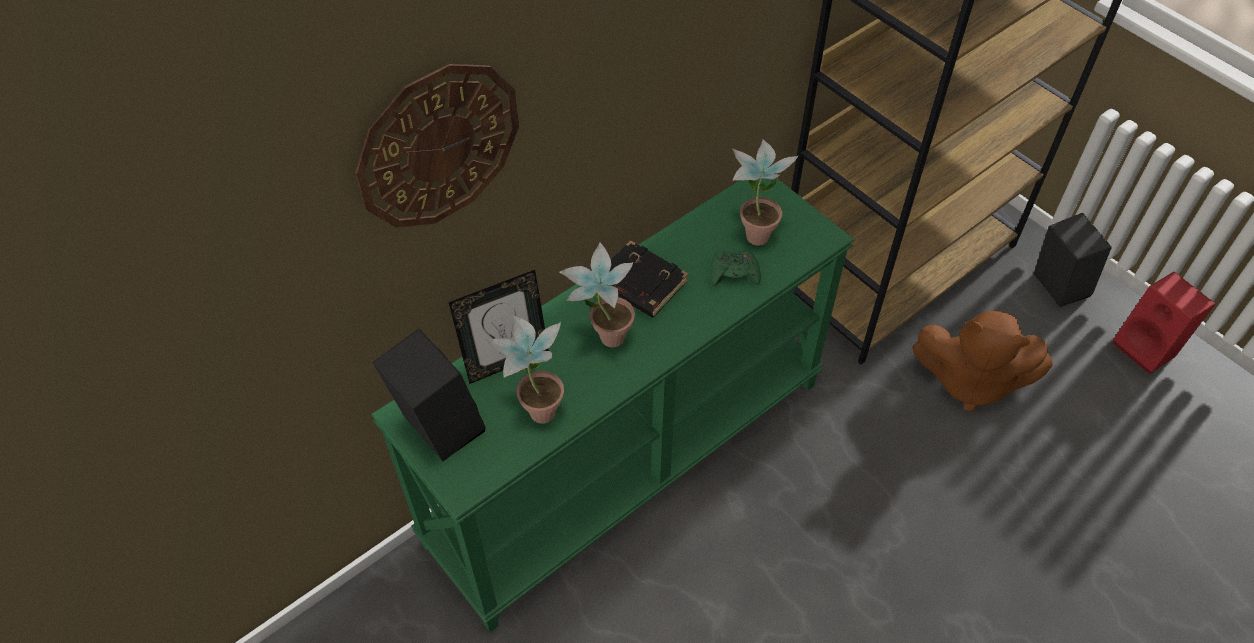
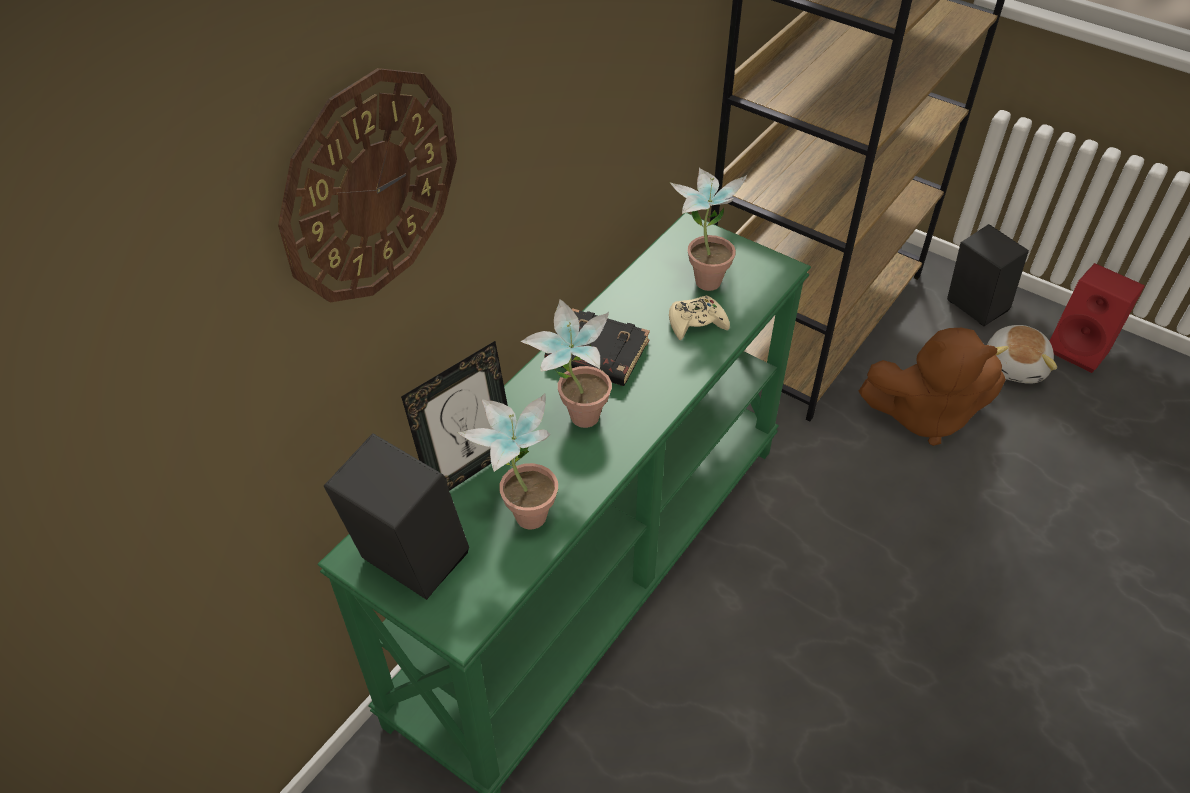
camera: 15 degrees left, 5 degrees down
green game controller [710,251,761,286] -> beige game controller [669,295,730,340]
none -> plush toy [987,325,1057,384]

